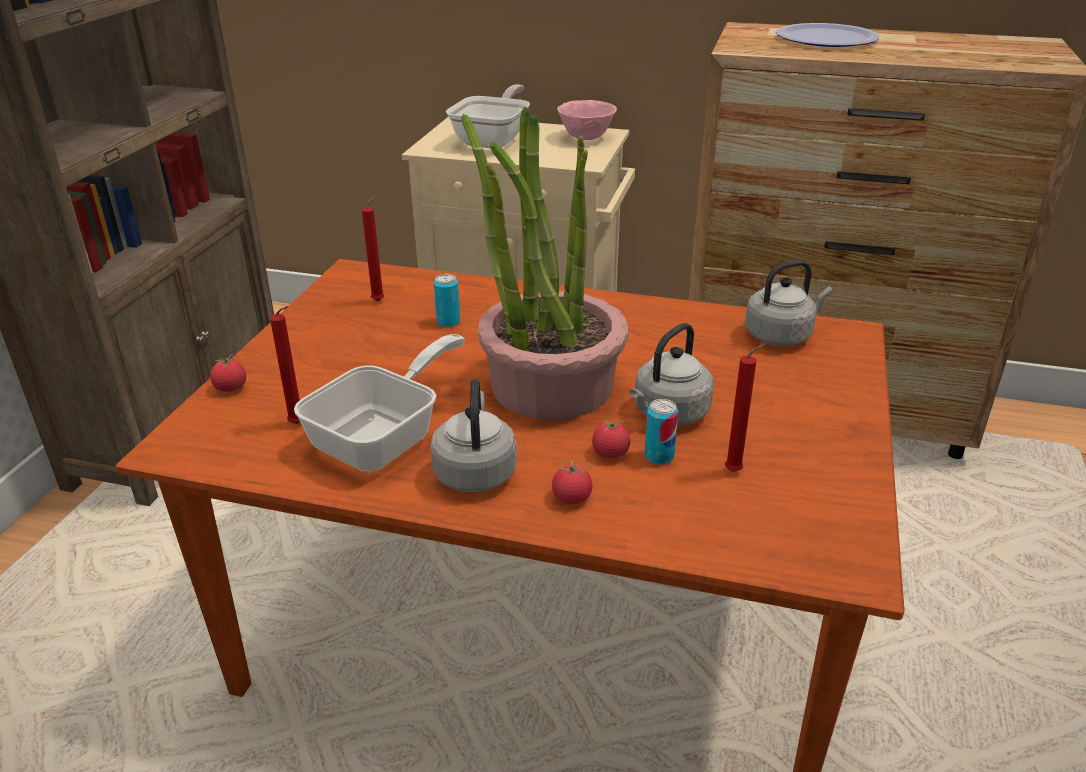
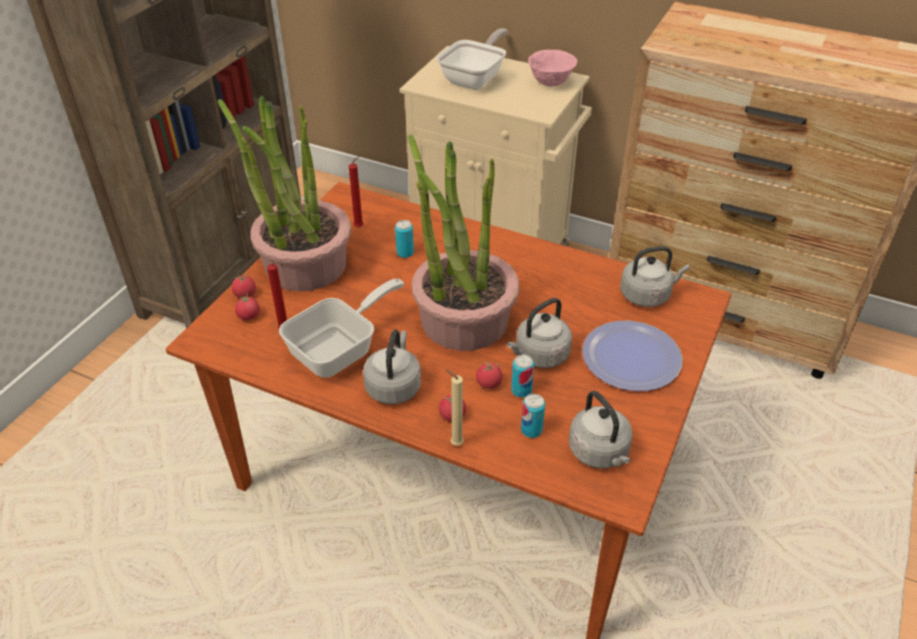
camera: 10 degrees right, 10 degrees up
red candle [725,344,766,472] -> none
plate [776,23,880,47] -> plate moved to [582,321,683,391]
none -> potted plant [218,95,351,291]
none -> tomato [235,293,260,320]
none -> beige candle [445,369,464,446]
none -> can [521,394,545,438]
none -> grey kettle [569,391,633,468]

